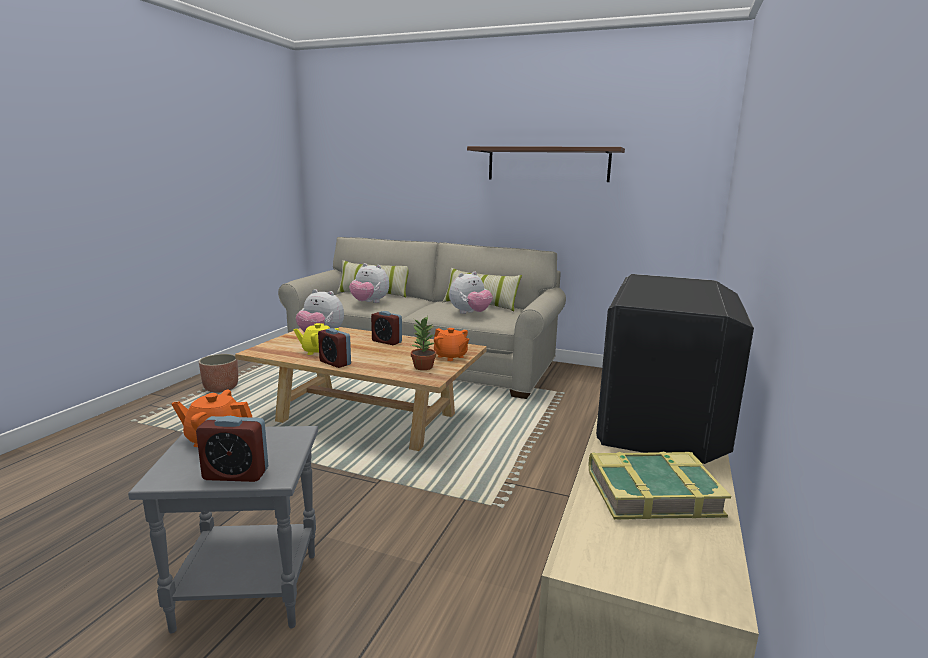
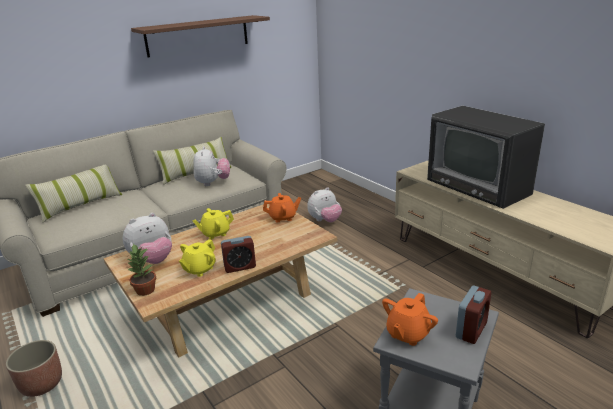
camera: 55 degrees left, 10 degrees up
plush toy [349,263,389,303] -> plush toy moved to [307,187,342,222]
alarm clock [371,311,402,345] -> yellow teapot [192,208,234,239]
potted plant [411,316,436,370] -> potted plant moved to [127,244,156,296]
book [589,451,731,520] -> none

